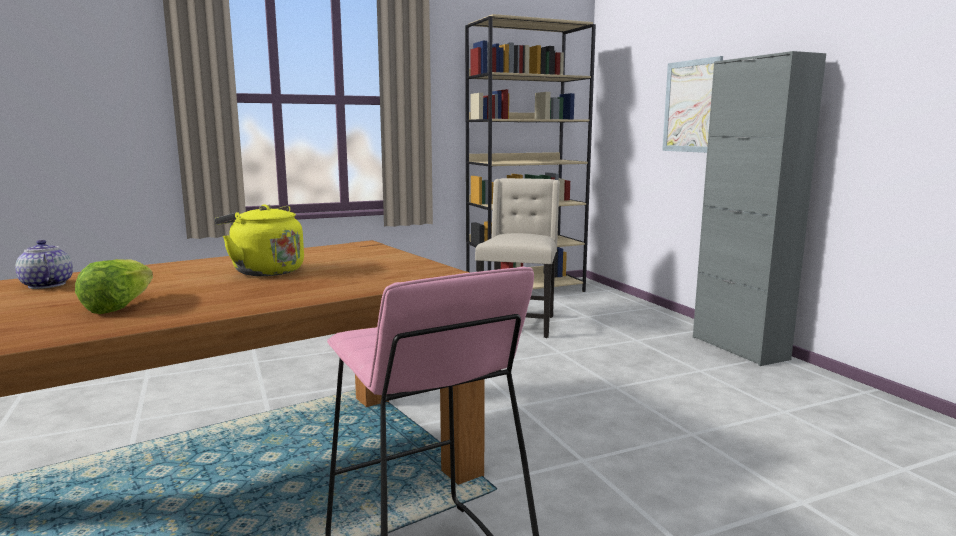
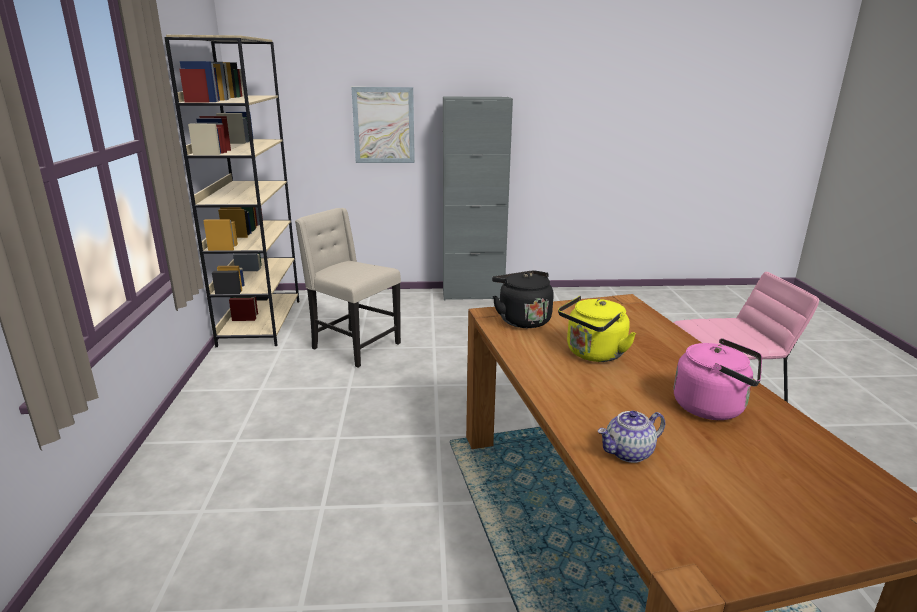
camera: 70 degrees left, 10 degrees up
lettuce [75,259,153,314] -> pink kettle [674,338,762,420]
none -> black kettle [492,271,554,328]

